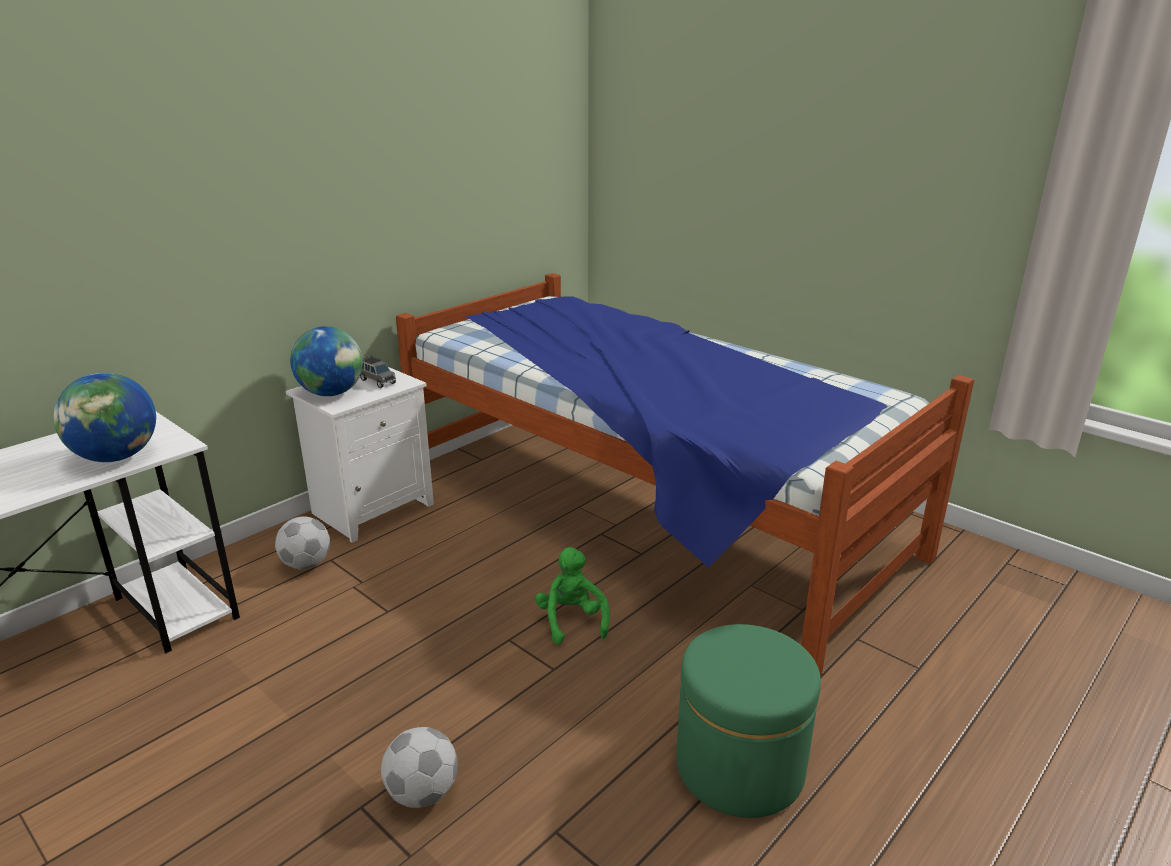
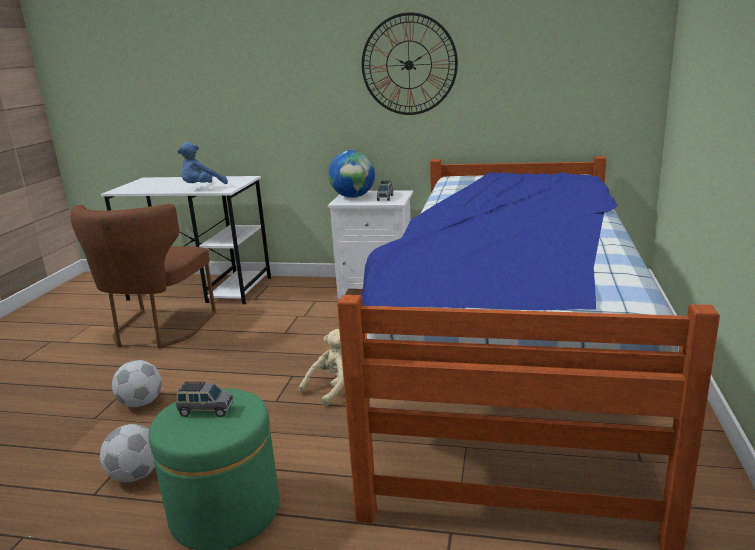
camera: 60 degrees right, 5 degrees down
globe [53,373,156,462] -> blue plush toy [177,142,228,184]
football [275,516,330,570] -> football moved to [100,424,155,483]
green plush toy [535,547,610,645] -> beige plush toy [299,329,344,407]
none -> brown chair [70,204,216,349]
none -> grey toy car [176,382,233,417]
none -> wall clock [362,12,458,115]

